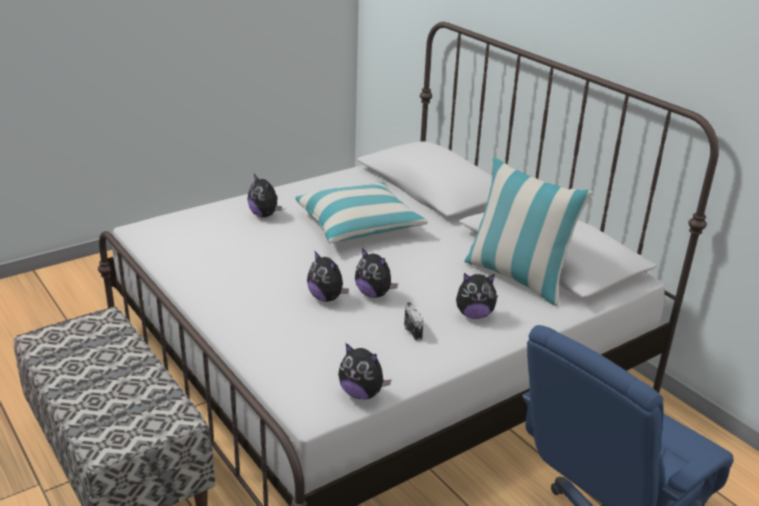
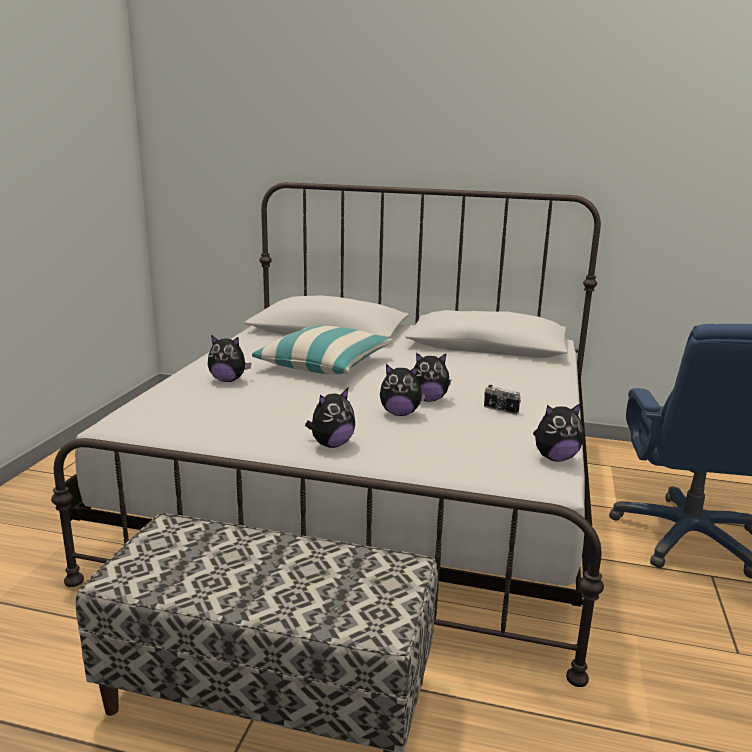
camera: 40 degrees left, 10 degrees down
plush toy [456,273,498,319] -> plush toy moved to [305,388,355,448]
pillow [464,157,593,306] -> none

